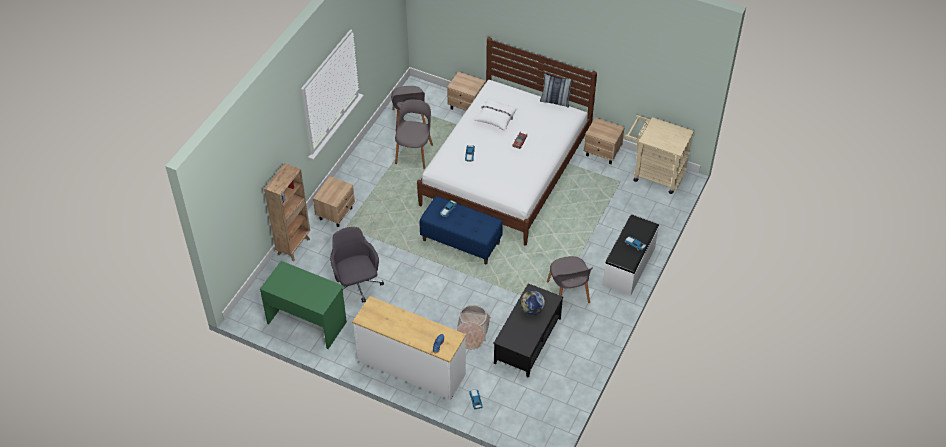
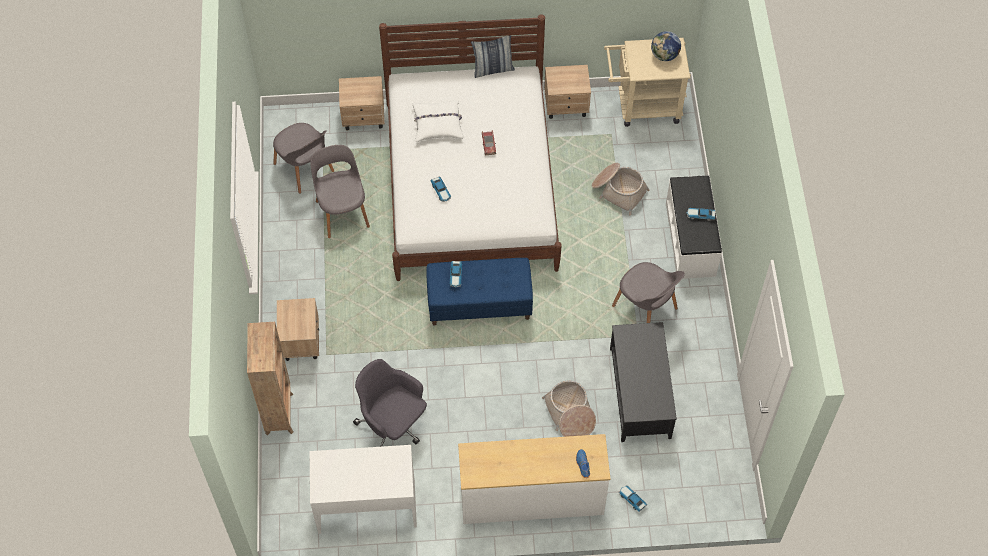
camera: 30 degrees left, 10 degrees up
green desk [260,261,347,349] -> white desk [310,445,417,534]
globe [520,290,545,315] -> globe moved to [651,31,681,61]
none -> basket [592,163,650,215]

